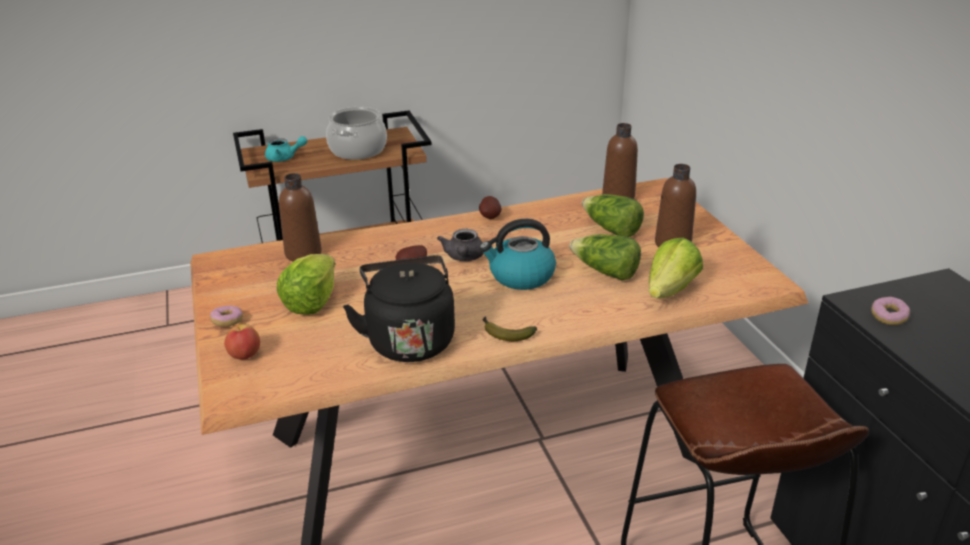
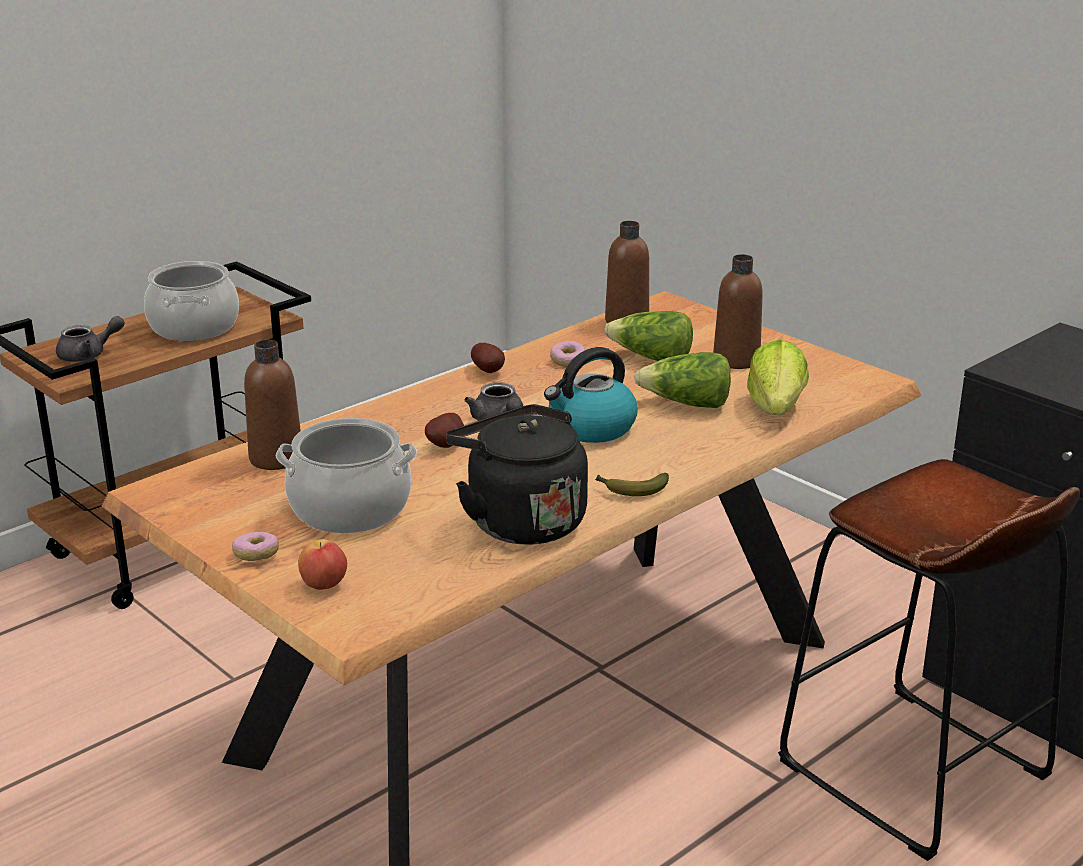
camera: 25 degrees left, 5 degrees down
turquoise teapot [265,136,307,162] -> grey teapot [56,316,125,362]
lettuce [277,254,335,315] -> cooking pot [276,418,417,533]
donut [871,297,910,325] -> donut moved to [550,341,585,367]

